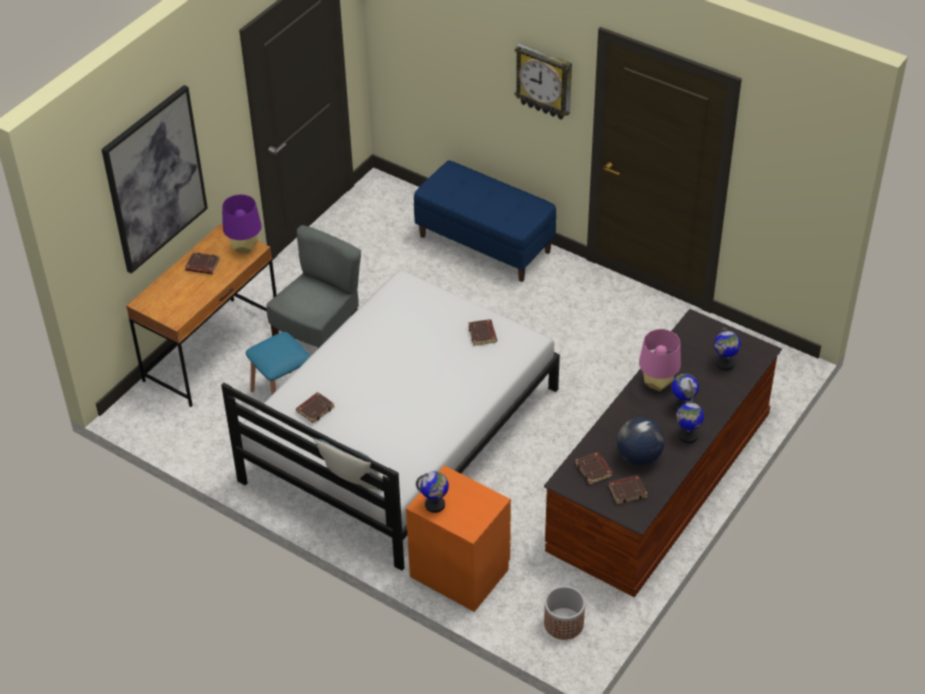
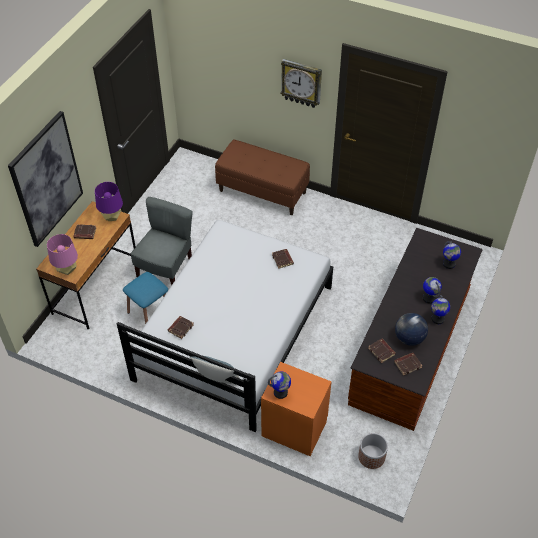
camera: 10 degrees left, 5 degrees up
blue bench [414,160,556,282] -> brown bench [215,140,310,215]
pink table lamp [639,329,681,391] -> pink table lamp moved to [47,234,78,275]

